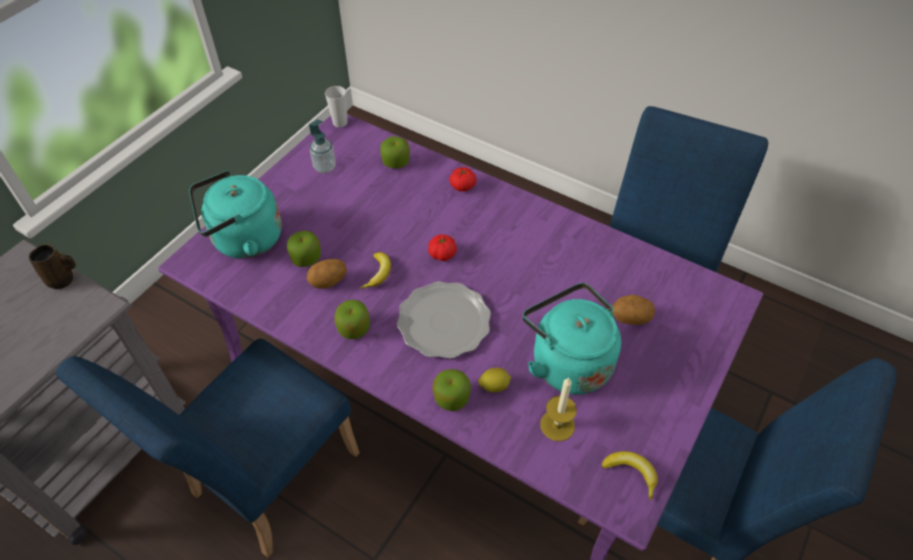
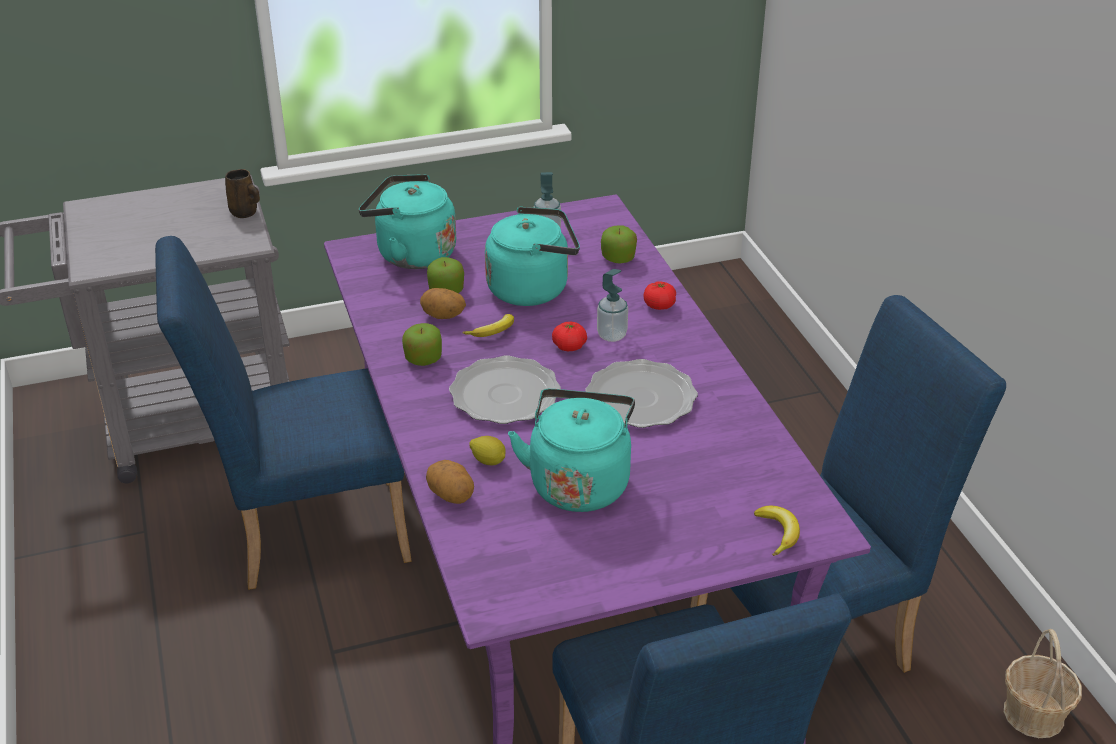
camera: 40 degrees right, 15 degrees down
cup [325,86,347,127] -> none
apple [432,369,471,411] -> none
candle [540,378,577,441] -> none
banana [601,451,658,501] -> banana moved to [754,506,800,556]
potato [612,295,655,325] -> potato moved to [426,460,474,504]
none -> turquoise kettle [485,206,580,306]
none -> plate [585,359,698,428]
none -> soap dispenser [597,269,628,342]
none -> basket [1004,629,1082,738]

